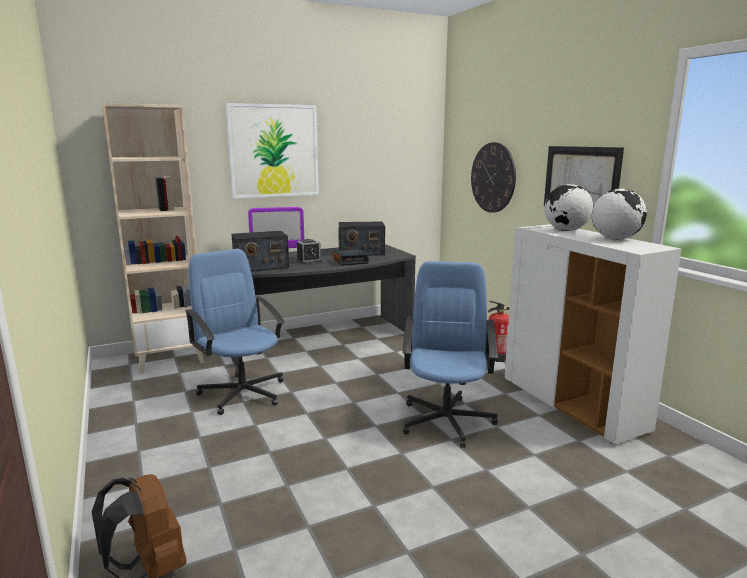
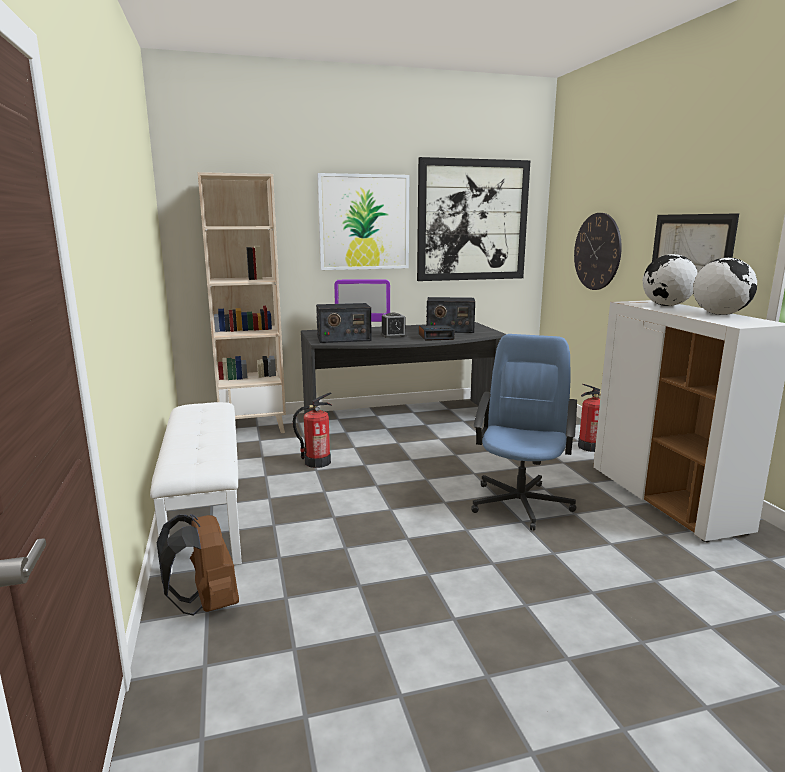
camera: 10 degrees right, 0 degrees up
blue office chair [185,249,285,415] -> fire extinguisher [293,392,332,468]
none -> white bench [150,402,242,574]
none -> picture [417,157,530,281]

